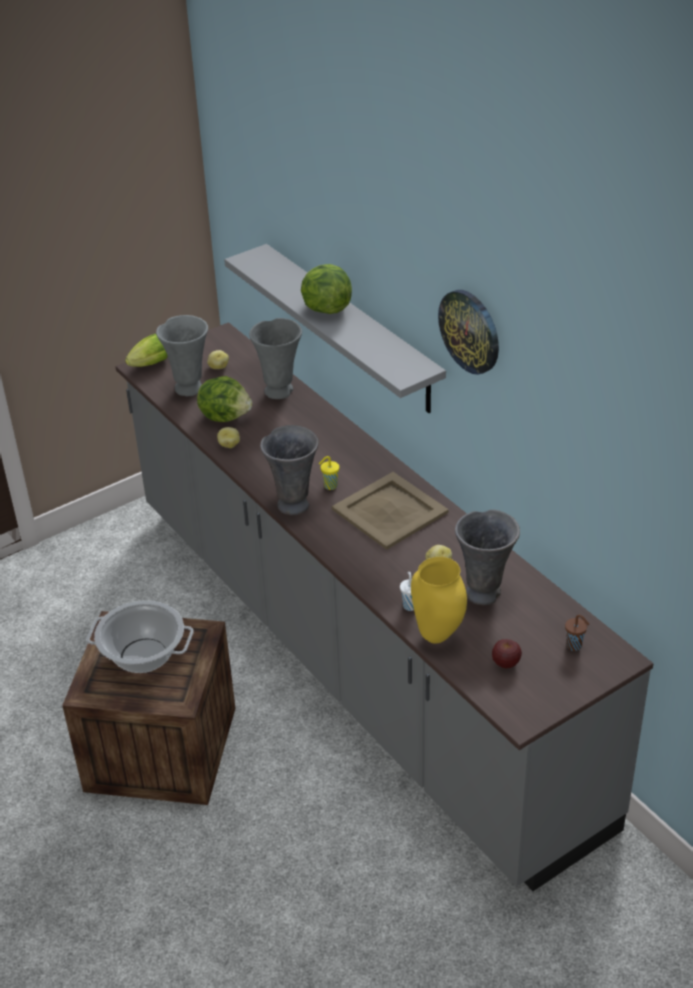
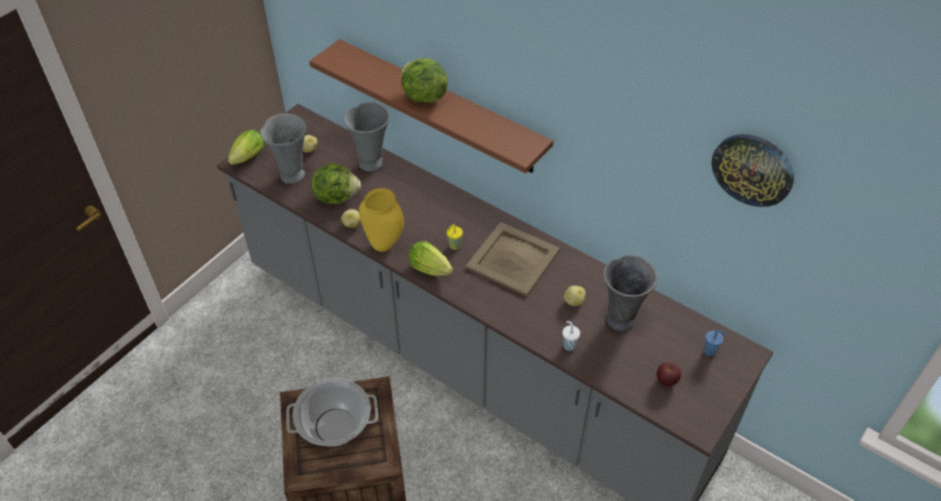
camera: 20 degrees left, 10 degrees up
grey shelf [224,244,446,413] -> brown shelf [309,39,553,174]
grey vase [260,425,319,515] -> lettuce [409,241,453,276]
yellow vase [411,557,467,644] -> yellow vase moved to [359,188,404,252]
wall clock [438,290,499,375] -> wall clock moved to [712,134,794,207]
brown cup [565,615,589,651] -> blue cup [704,330,727,356]

